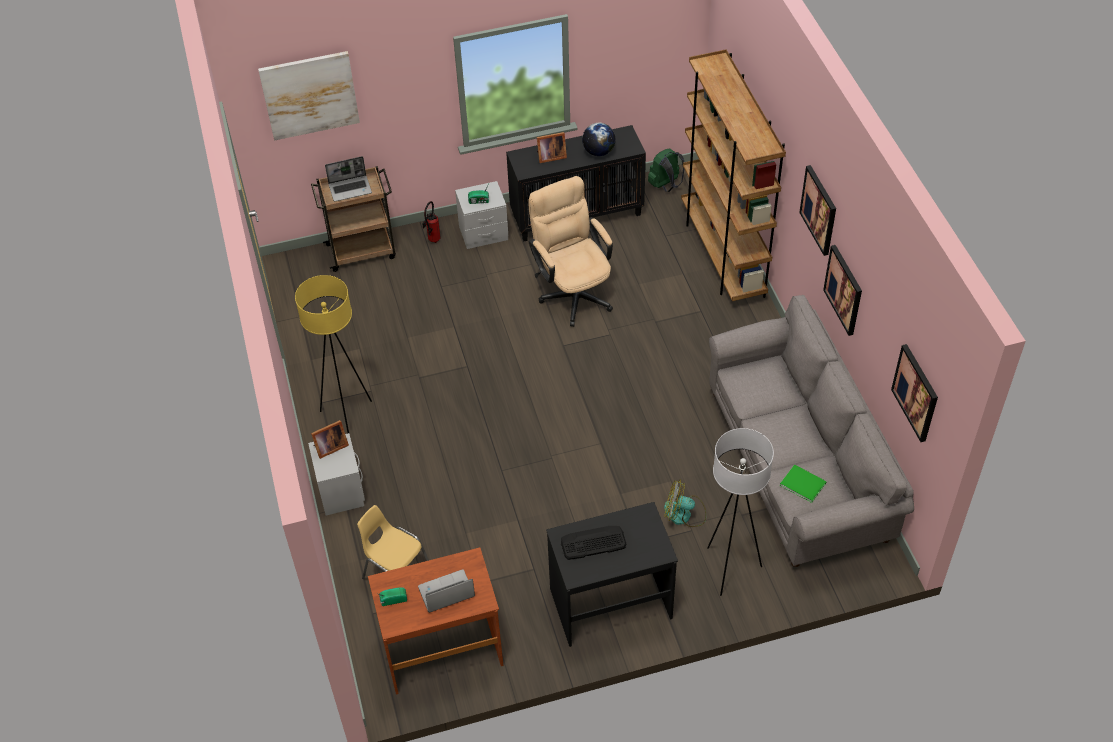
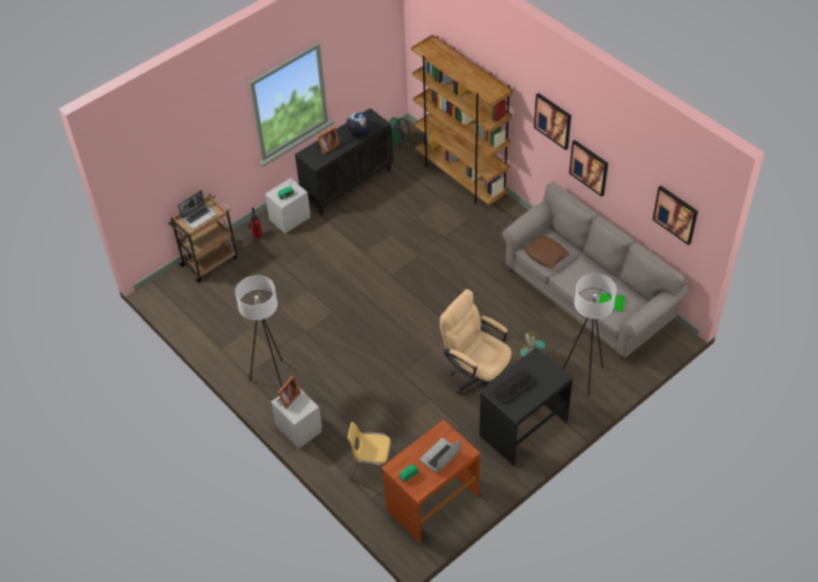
camera: 25 degrees left, 0 degrees up
picture [258,51,360,140] -> none
yellow floor lamp [295,275,372,433] -> white floor lamp [235,275,283,388]
beige office chair [528,176,613,327] -> beige office chair moved to [440,289,512,394]
none -> brown pillow [523,235,569,268]

